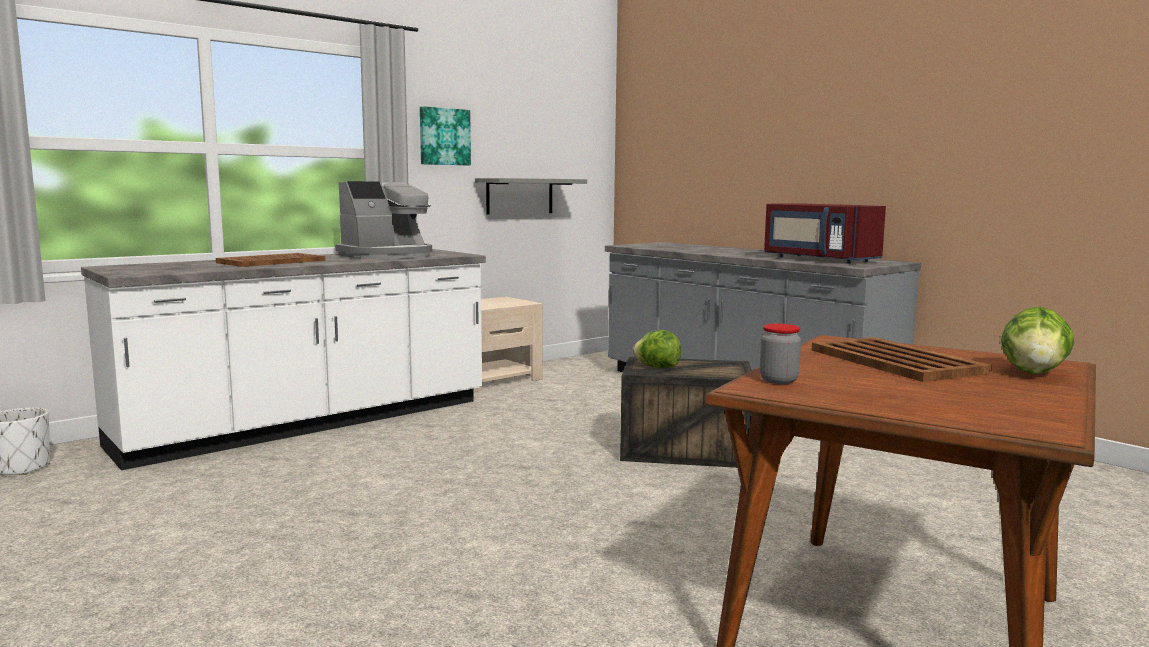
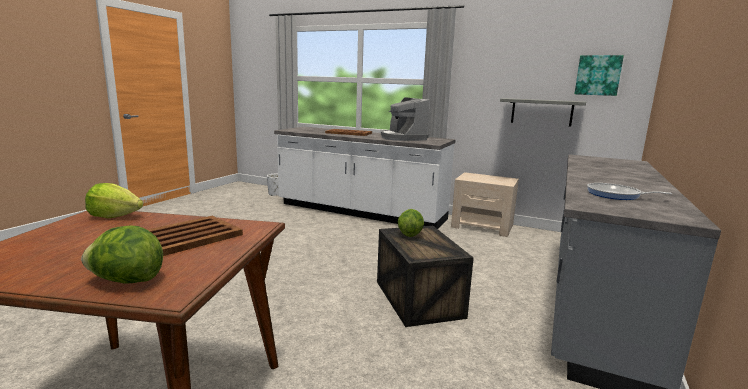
camera: 65 degrees right, 5 degrees up
coffee machine [335,181,432,259] -> coffee machine turned 45 degrees clockwise [381,97,430,141]
picture [420,106,471,166] -> picture moved to [575,55,624,96]
jar [760,324,801,384] -> lettuce [85,183,143,218]
red microwave [764,203,886,264] -> frying pan [587,183,672,200]

